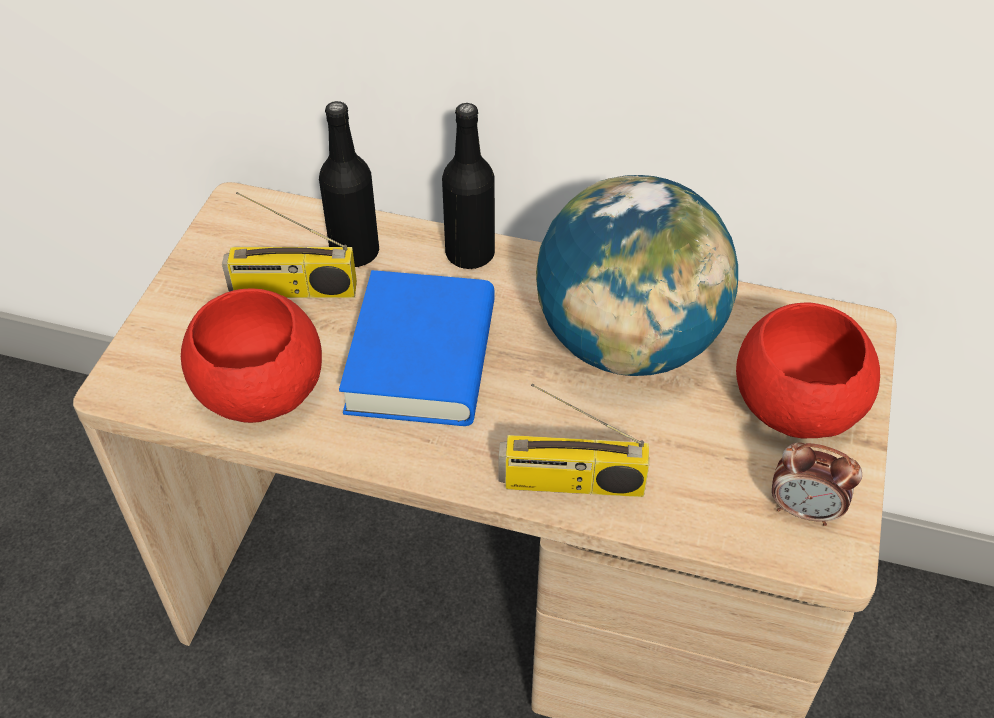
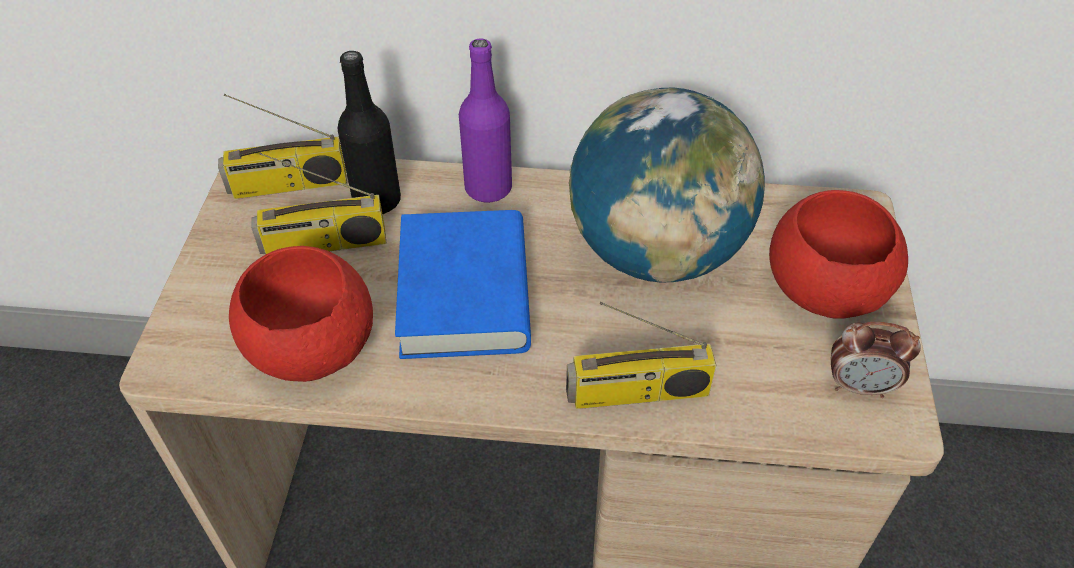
camera: 10 degrees left, 0 degrees up
black bottle [442,103,495,269] -> purple bottle [459,38,512,202]
none -> radio [218,94,347,199]

